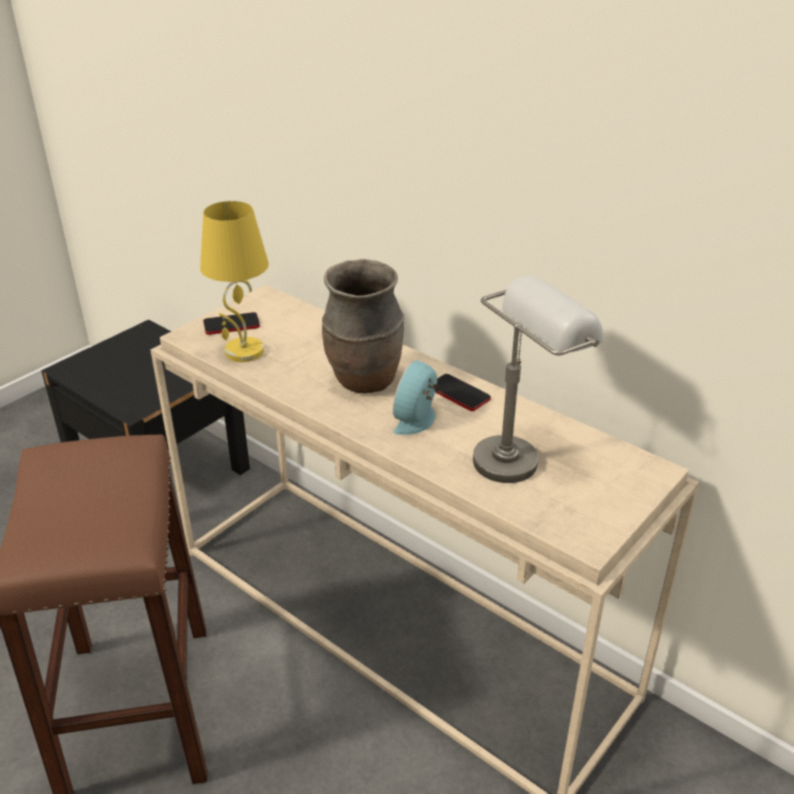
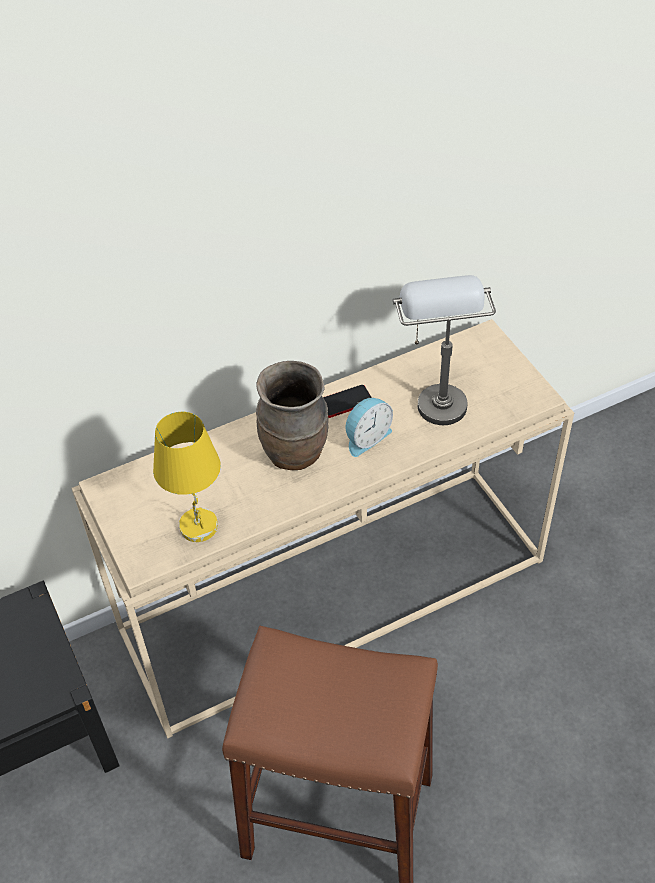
camera: 65 degrees left, 15 degrees up
phone [203,312,260,335] -> none
alarm clock [393,360,439,435] -> alarm clock turned 90 degrees counterclockwise [345,398,393,457]

